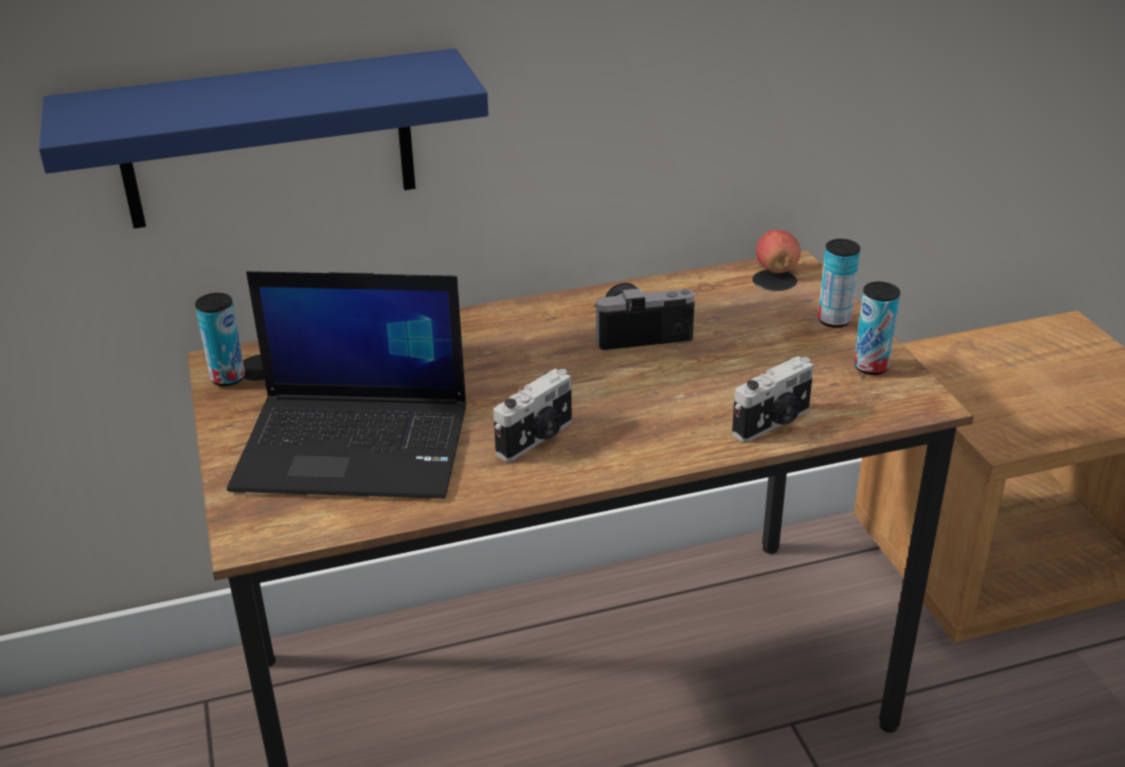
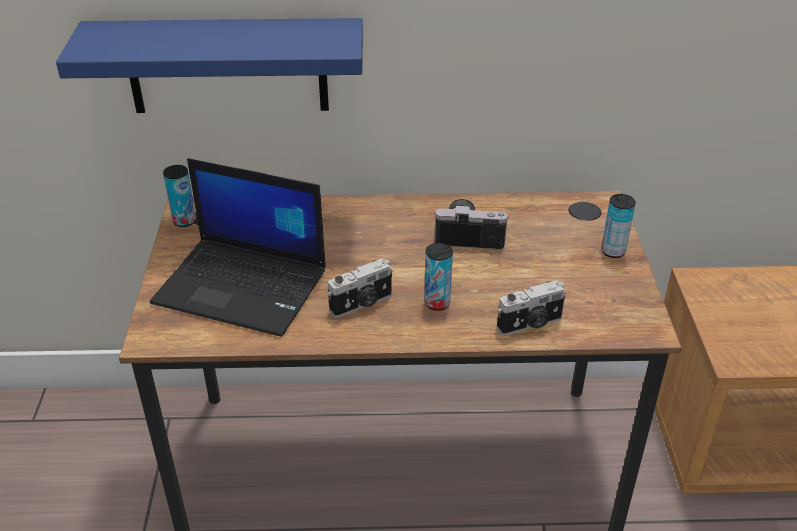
camera: 15 degrees right, 5 degrees up
apple [756,230,801,273] -> none
can [854,282,900,375] -> can moved to [424,243,453,311]

